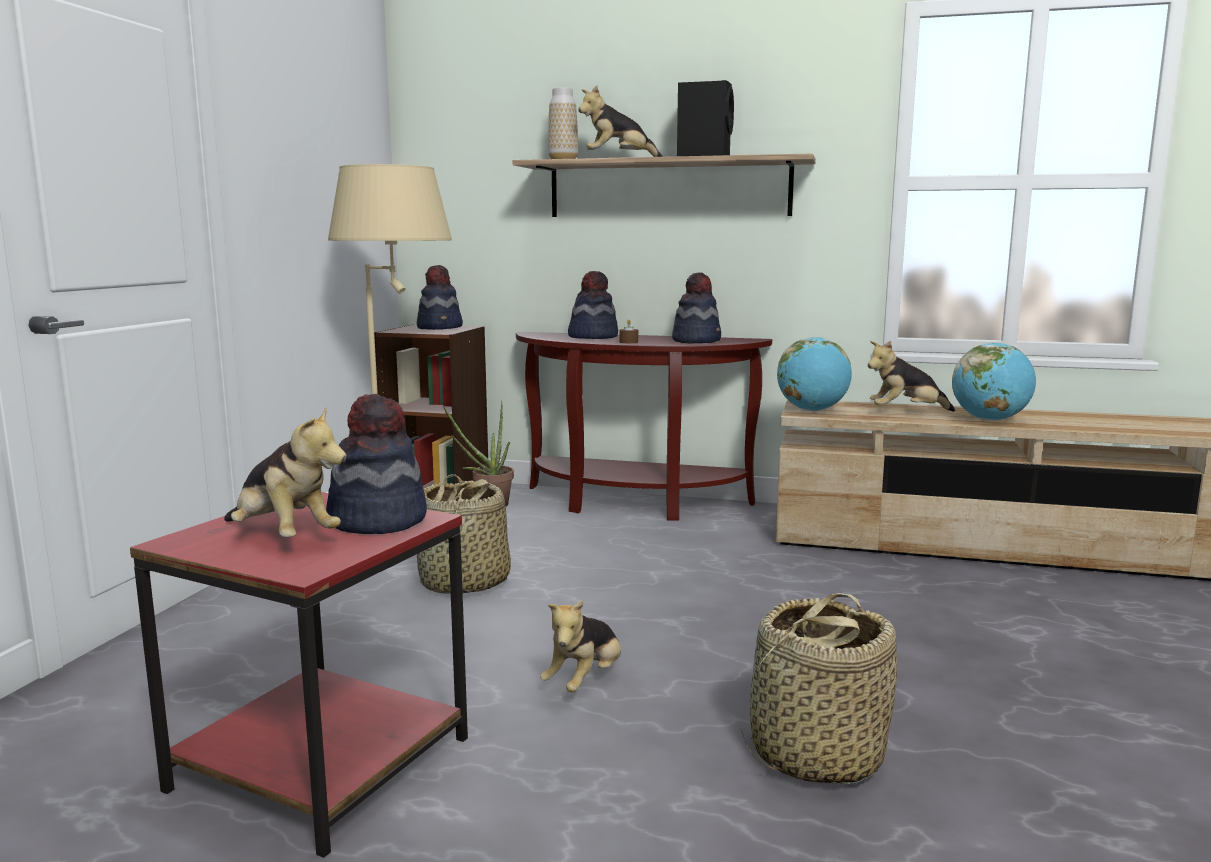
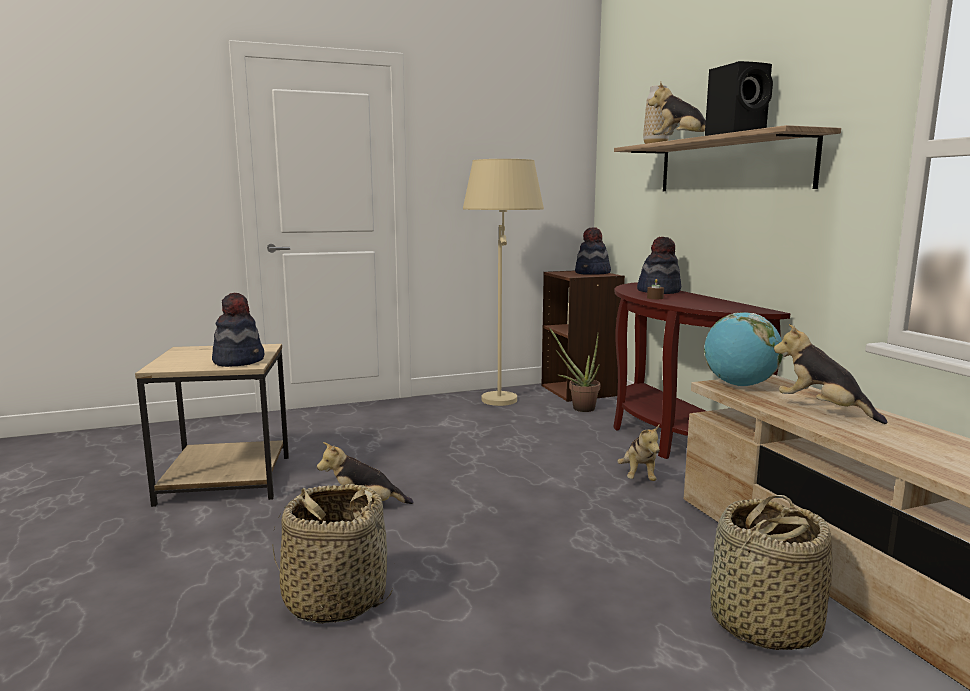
camera: 55 degrees right, 0 degrees up
red side table [130,492,468,858] -> beige side table [135,344,289,507]
plush toy [224,407,347,537] -> plush toy moved to [618,425,660,481]
basket [417,474,511,594] -> basket moved to [710,495,833,650]
hat [672,273,721,343] -> none
globe [952,342,1036,421] -> none

